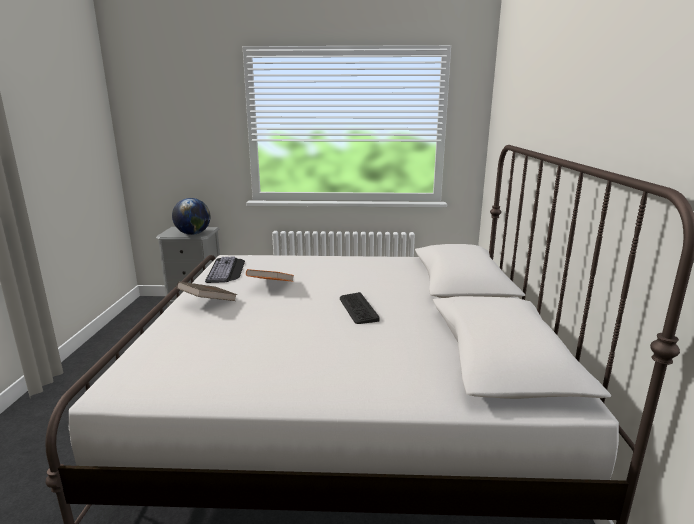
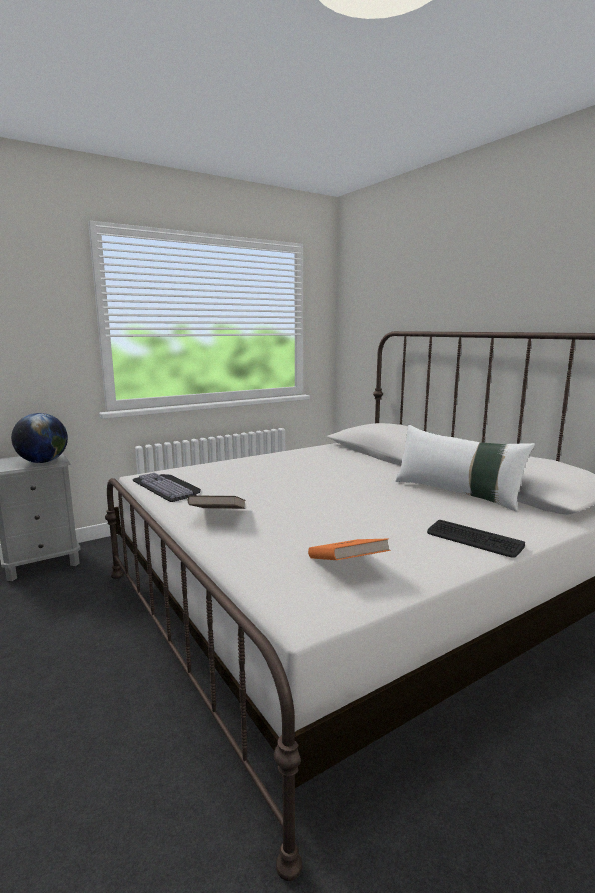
camera: 35 degrees left, 5 degrees down
orange book [246,269,294,282] -> orange book moved to [308,539,391,560]
keyboard [340,292,380,324] -> keyboard moved to [427,520,525,558]
none -> white pillow [395,425,535,512]

